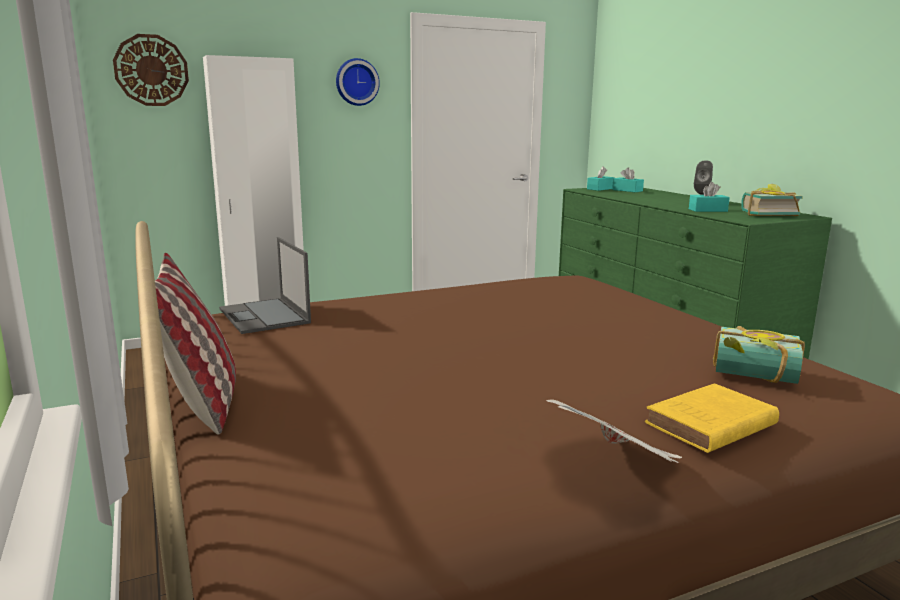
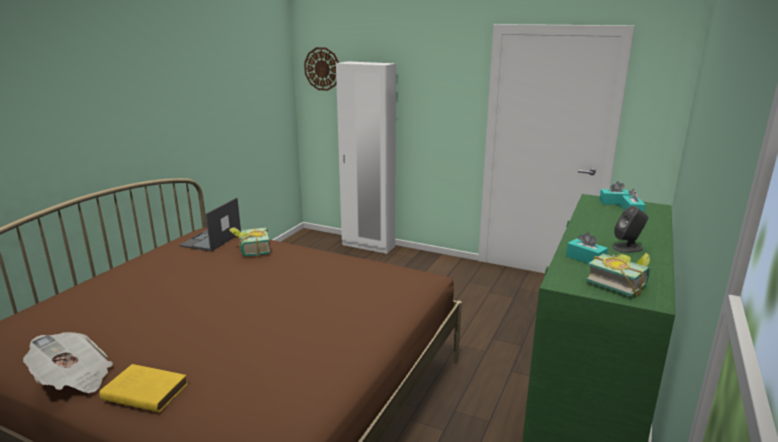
camera: 50 degrees right, 5 degrees up
pillow [155,253,236,435] -> none
wall clock [336,58,380,106] -> none
book [713,326,805,384] -> book moved to [229,227,270,257]

